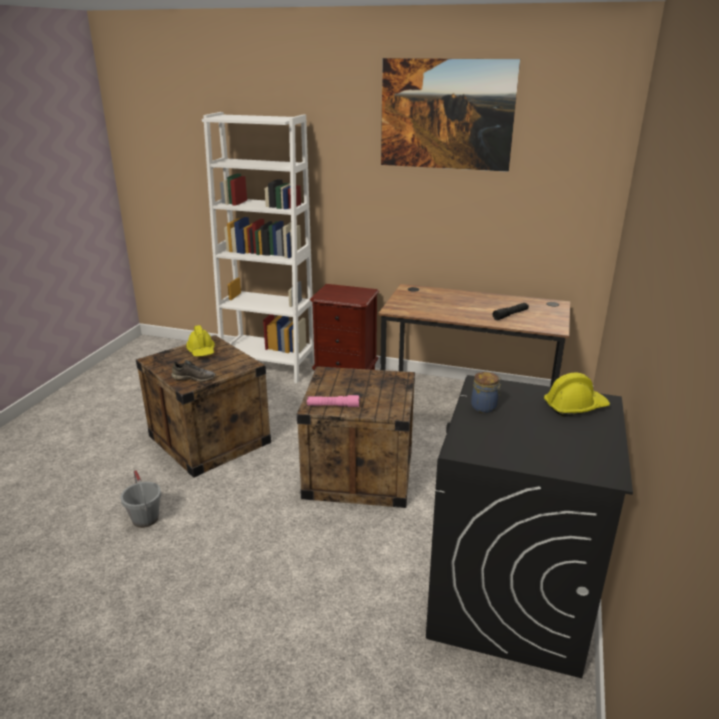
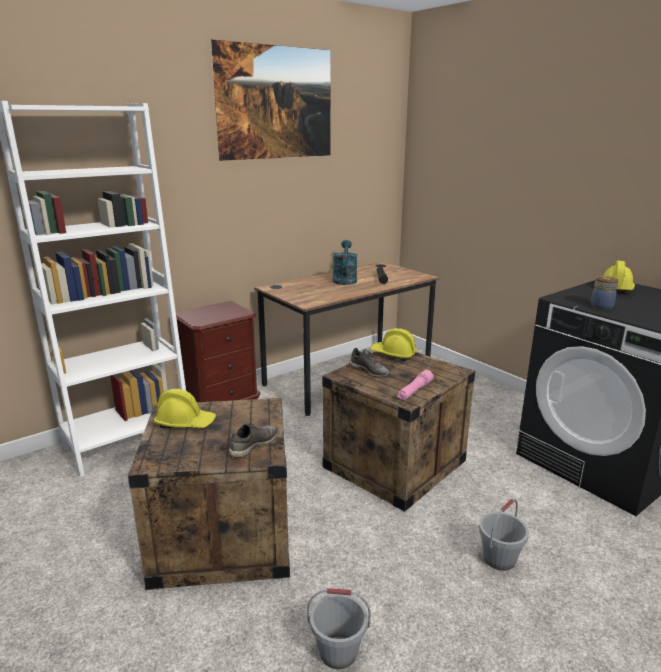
camera: 55 degrees left, 5 degrees down
none -> turquoise watering can [332,240,358,285]
none -> grey shoe [349,348,390,378]
none -> yellow hard hat [370,328,417,361]
none -> grey bucket [479,499,529,571]

